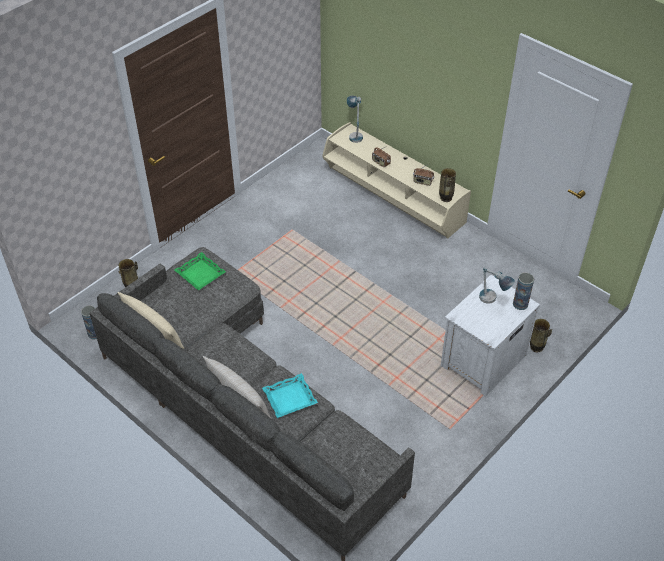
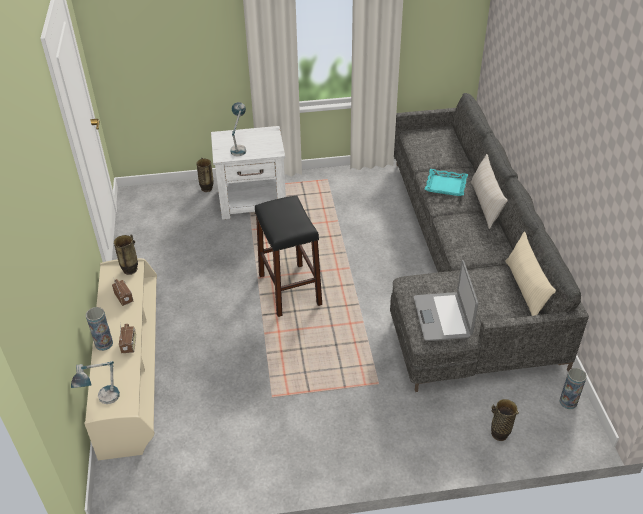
camera: 140 degrees left, 5 degrees down
green tray [174,252,226,290] -> laptop [414,260,478,341]
vase [513,272,534,310] -> vase moved to [86,307,113,351]
none -> black stool [255,195,322,317]

